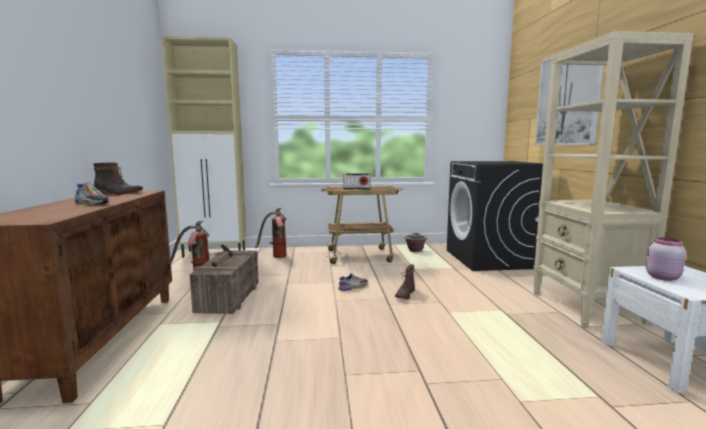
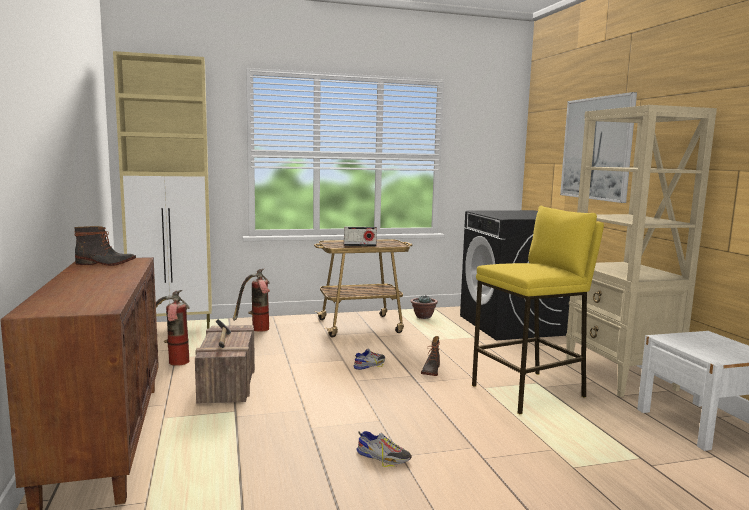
camera: 10 degrees left, 0 degrees up
shoe [74,181,109,206] -> shoe moved to [356,431,412,467]
pink jar [646,237,686,281] -> none
none -> yellow stool [472,206,604,414]

